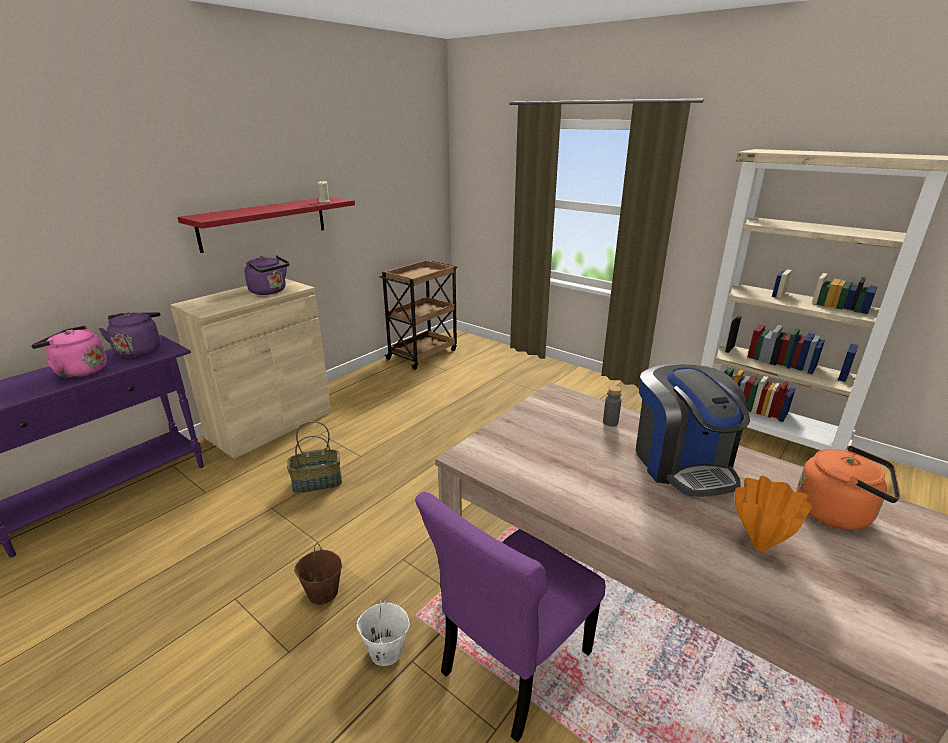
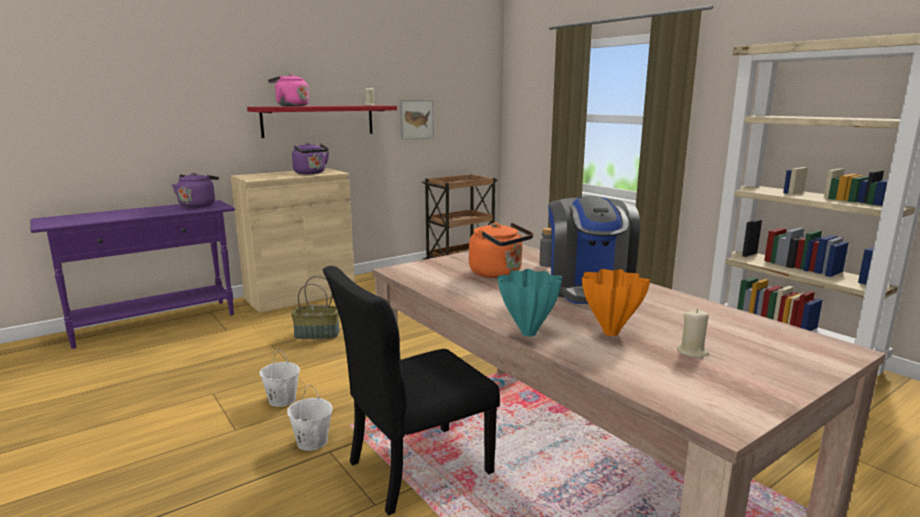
camera: 15 degrees right, 10 degrees down
pink kettle [31,325,107,378] -> pink kettle moved to [268,74,309,106]
brown bucket [294,543,342,605] -> white bucket [260,350,300,407]
purple chair [415,492,605,743] -> black chair [323,266,500,516]
orange kettle [797,446,900,530] -> orange kettle moved to [469,223,533,278]
none -> picture [400,100,434,140]
none -> turquoise vase [497,269,562,337]
none -> beige candle [677,309,709,358]

